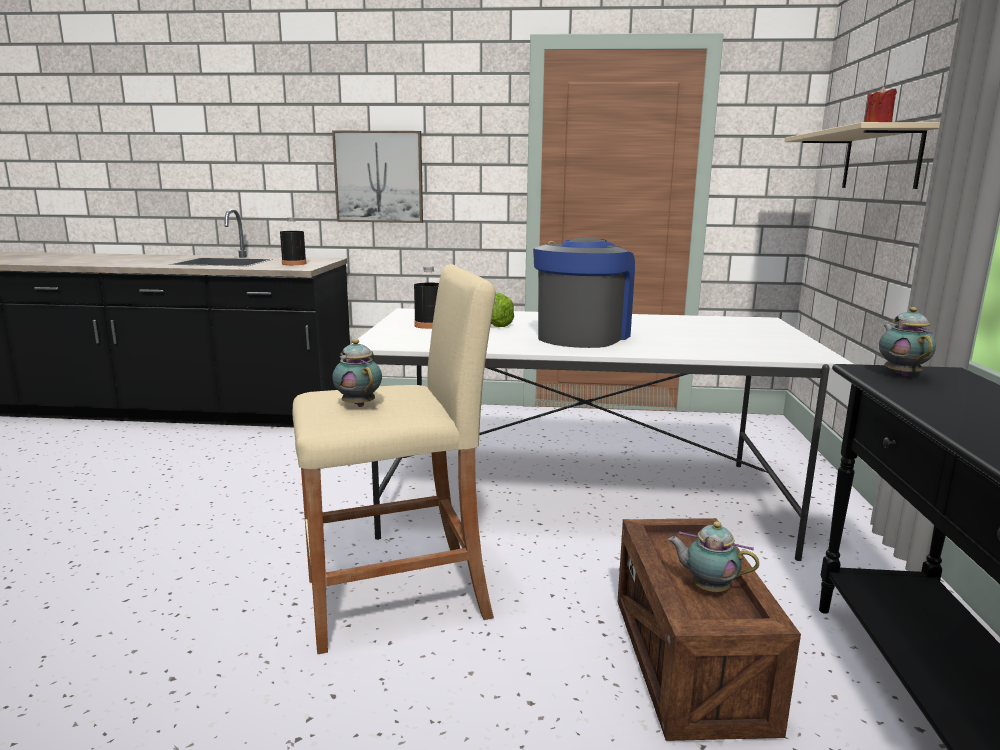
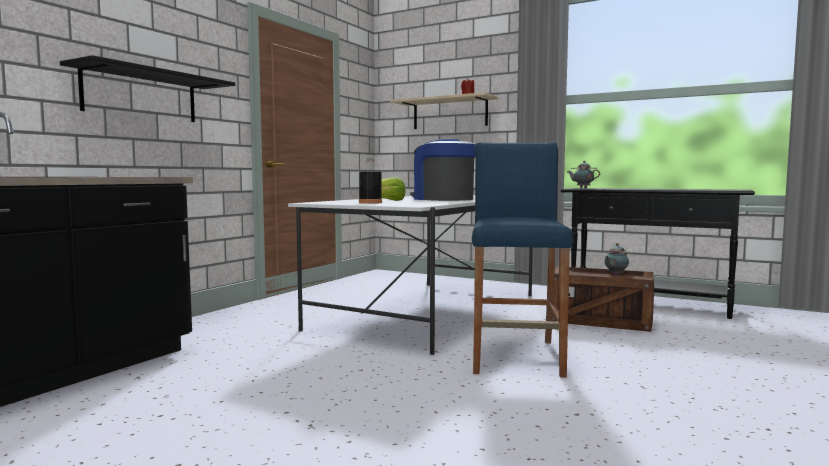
camera: 65 degrees left, 10 degrees down
black bottle [280,217,307,265] -> none
beige stool [293,264,496,654] -> blue stool [472,142,573,378]
picture [332,131,423,223] -> black shelf [60,55,235,122]
teapot [332,339,382,407] -> none

